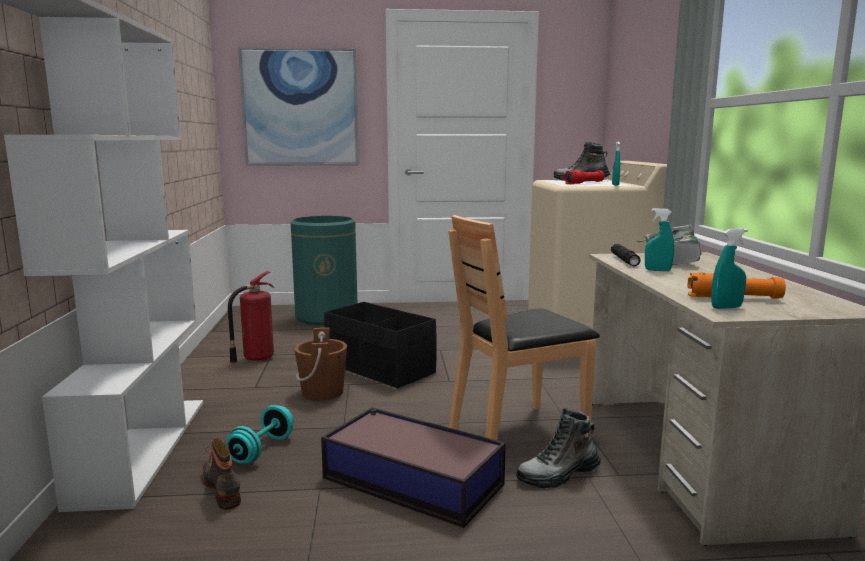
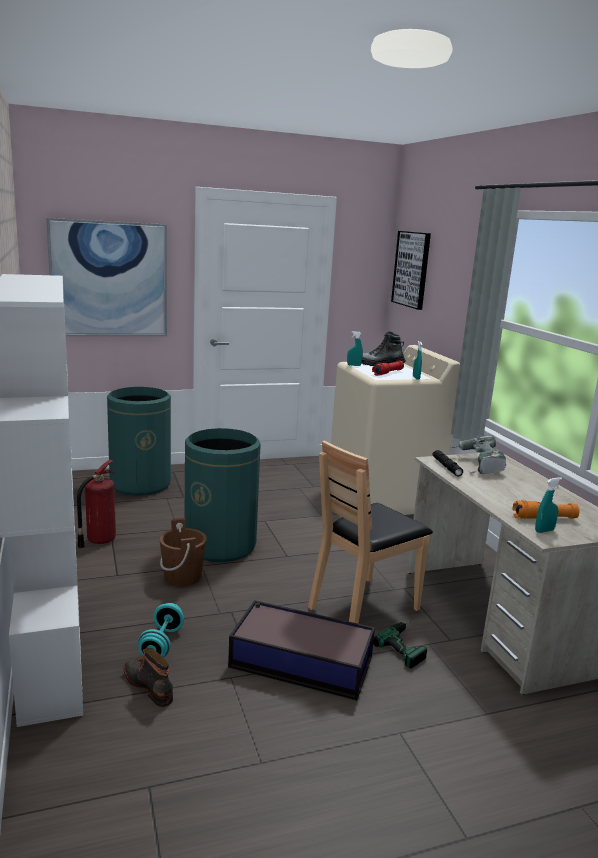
camera: 15 degrees left, 5 degrees up
black storage box [324,302,436,389] -> green trash can [185,428,261,562]
boot [516,408,601,488] -> power drill [373,621,427,669]
turquoise spray bottle [645,208,674,271] -> turquoise spray bottle moved to [347,331,363,366]
none -> picture [391,231,431,310]

